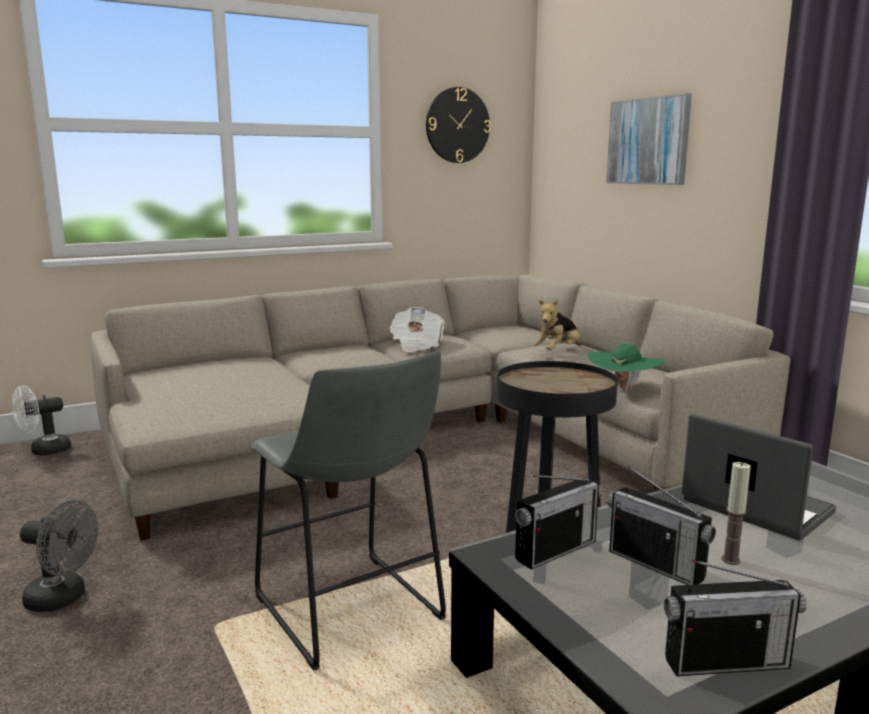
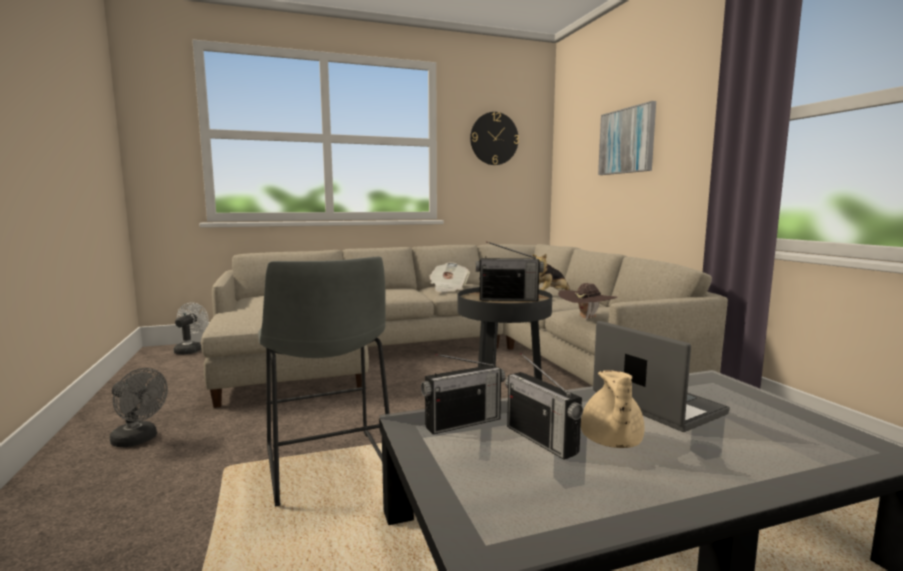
camera: 10 degrees right, 5 degrees down
white fan [12,385,71,456] -> white fan turned 120 degrees clockwise [173,302,208,354]
green hat [588,343,665,392] -> brown hat [558,283,617,321]
radio [664,560,807,676] -> radio moved to [476,241,544,301]
candle [721,462,751,565] -> beige teapot [581,370,645,448]

